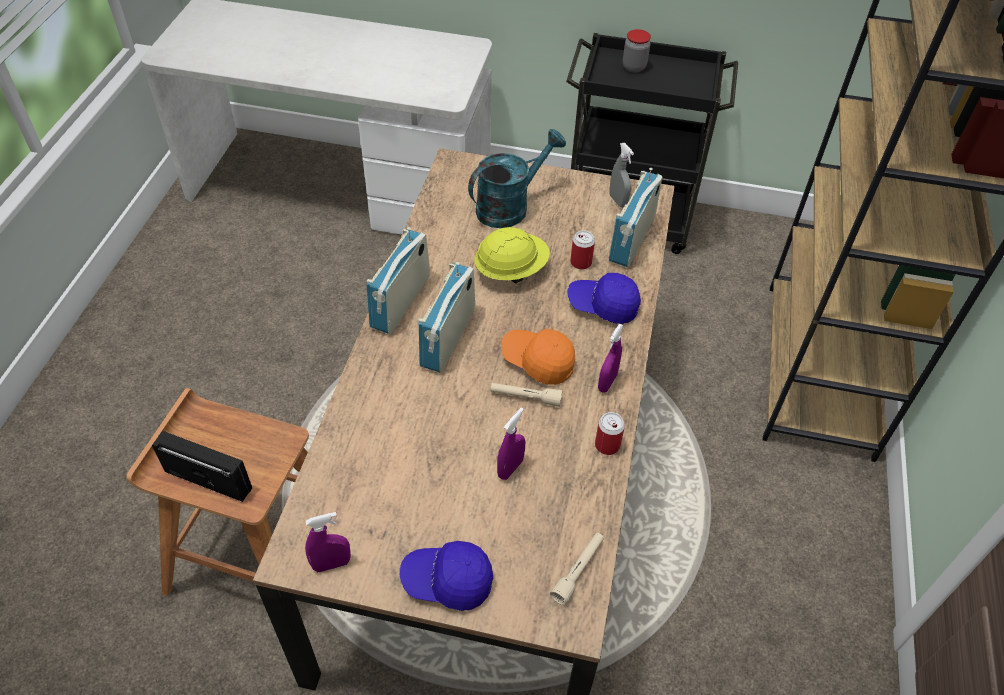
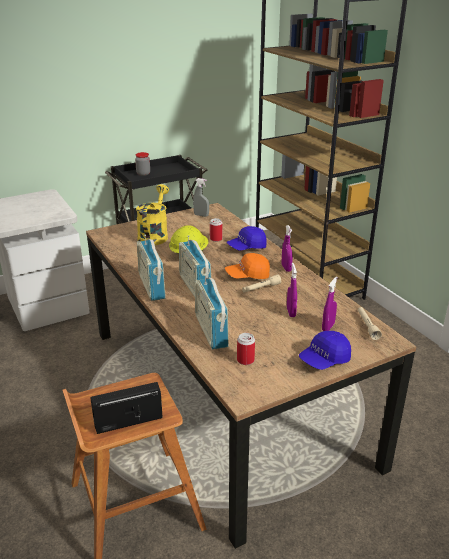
camera: 40 degrees left, 20 degrees down
purple spray bottle [305,512,351,572] -> purple spray bottle moved to [322,277,338,331]
turquoise watering can [468,129,566,228] -> yellow watering can [136,184,169,245]
can [595,412,625,455] -> can moved to [237,333,255,365]
radio [609,168,662,267] -> radio moved to [195,273,229,350]

